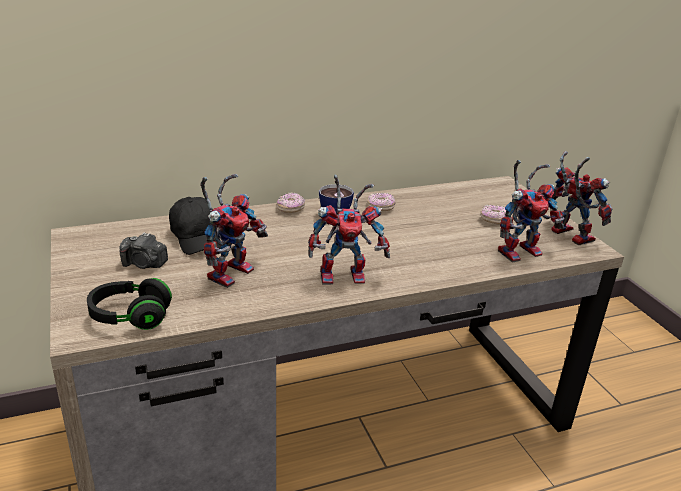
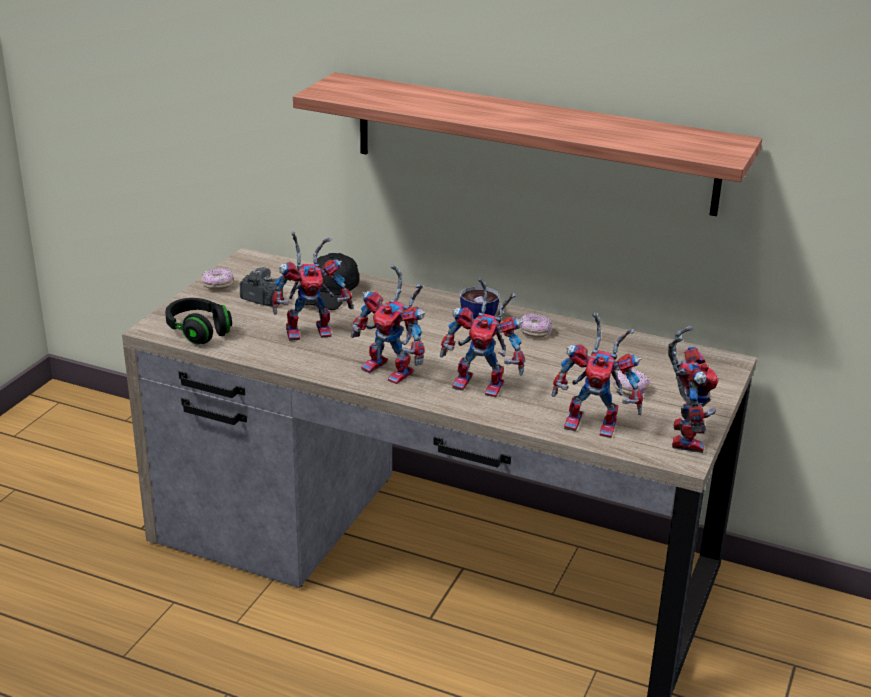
camera: 45 degrees right, 0 degrees up
camera [119,232,168,269] -> camera turned 150 degrees clockwise [240,267,283,307]
donut [277,192,305,213] -> donut moved to [201,268,234,289]
none -> shelf [293,72,762,216]
none -> toy robot [440,277,525,397]

